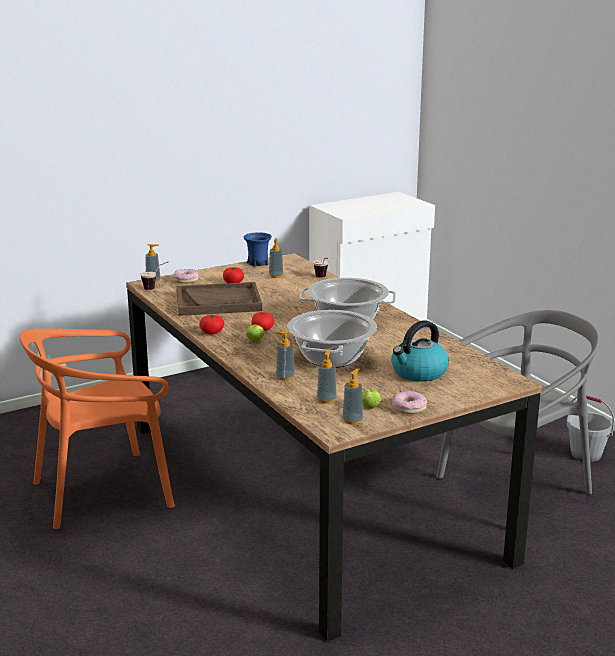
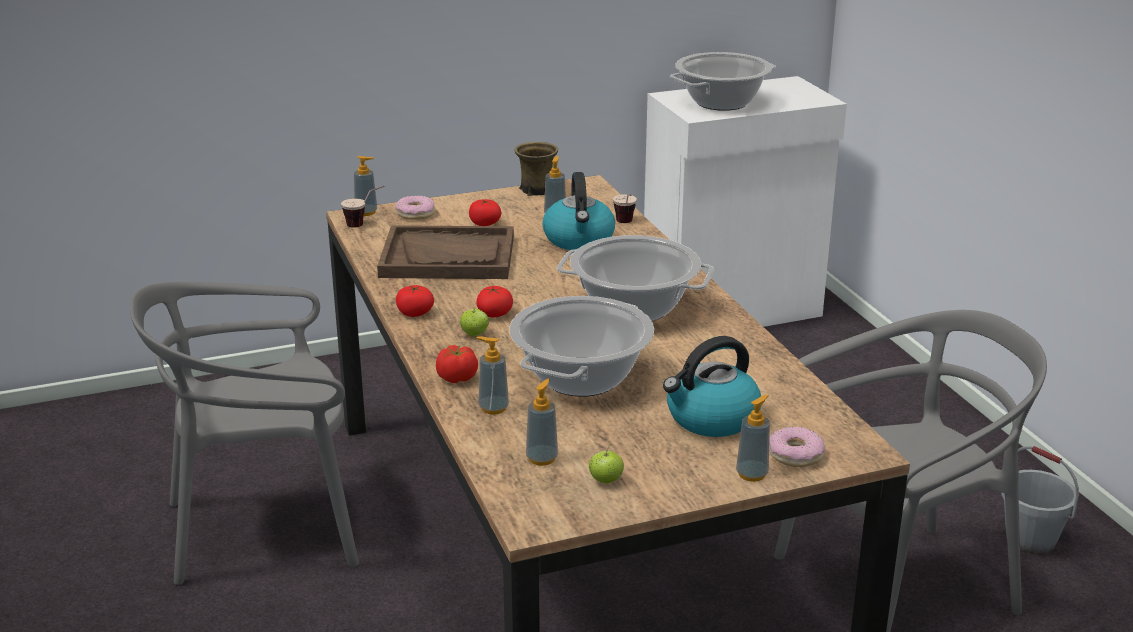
camera: 10 degrees right, 5 degrees up
orange chair [19,328,175,529] -> grey chair [130,281,360,585]
blue mug [244,232,272,266] -> brown mug [514,142,558,196]
soap dispenser [342,368,363,425] -> soap dispenser moved to [736,394,770,482]
donut [392,391,427,414] -> donut moved to [769,427,825,467]
none -> tomato [436,345,478,383]
none -> kettle [542,172,615,250]
none -> cooking pot [670,52,776,111]

